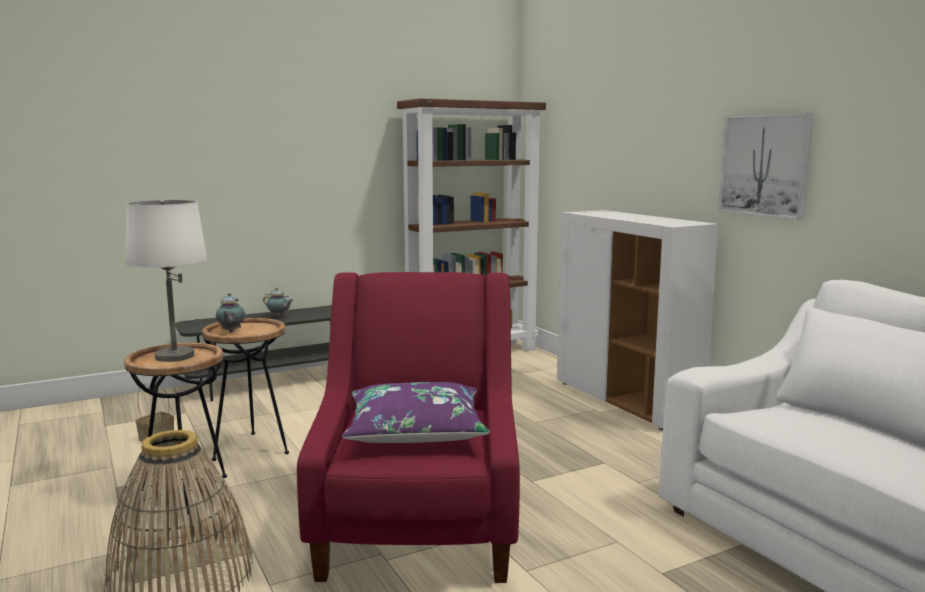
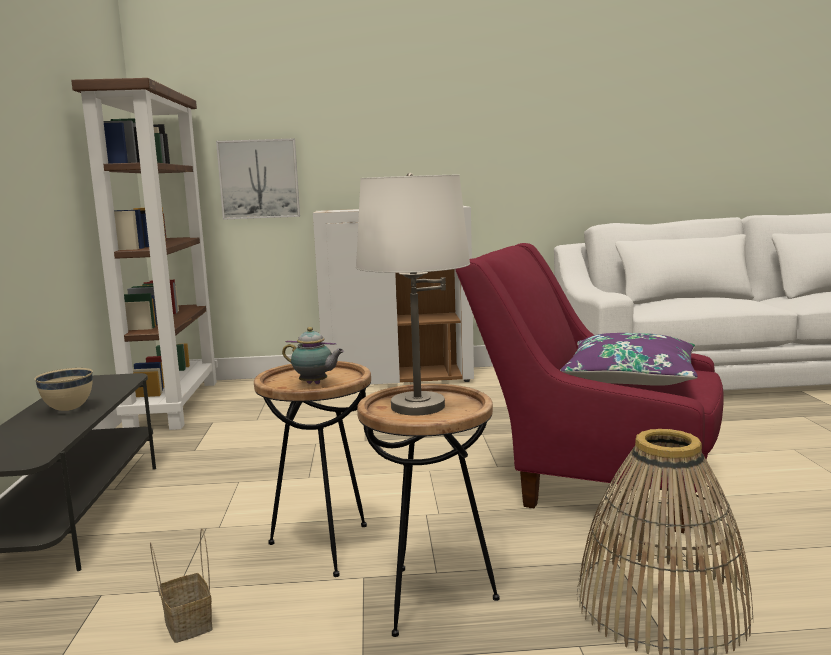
camera: 65 degrees left, 0 degrees up
teapot [263,288,293,317] -> beige bowl [35,368,93,411]
picture [718,113,813,219] -> picture moved to [216,138,300,220]

